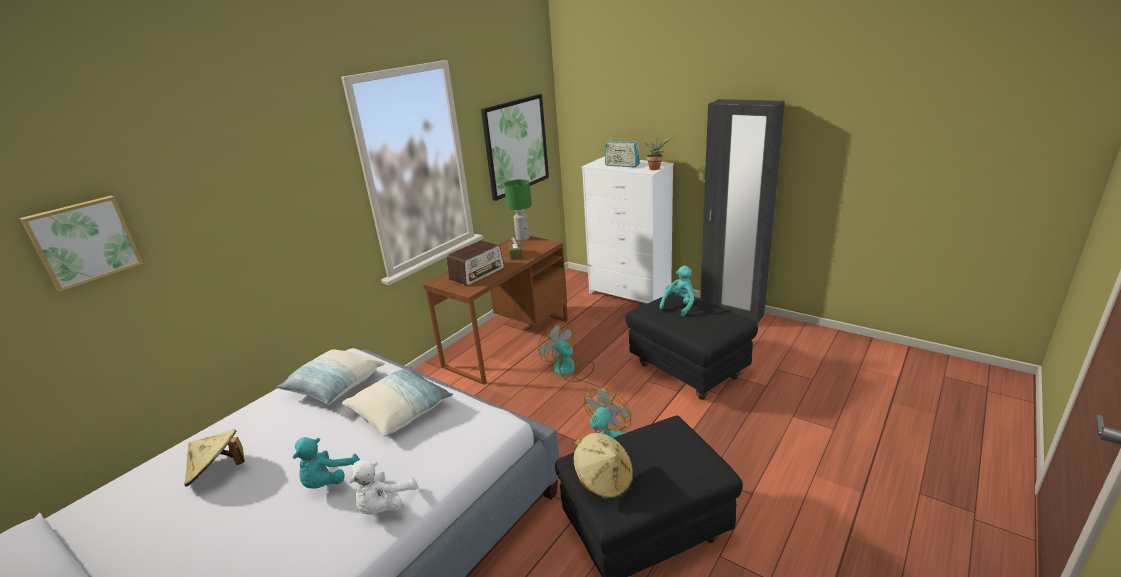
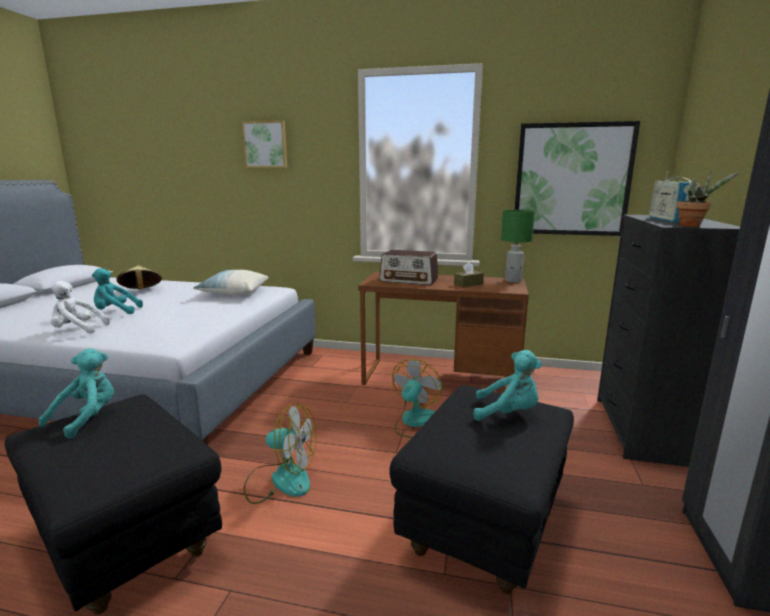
camera: 65 degrees right, 10 degrees down
picture [20,196,143,291] -> picture moved to [242,121,288,168]
pillow [342,366,453,437] -> none
beige hat [573,433,633,499] -> turquoise plush toy [39,348,114,439]
white dresser [582,157,674,304] -> black dresser [597,215,740,467]

